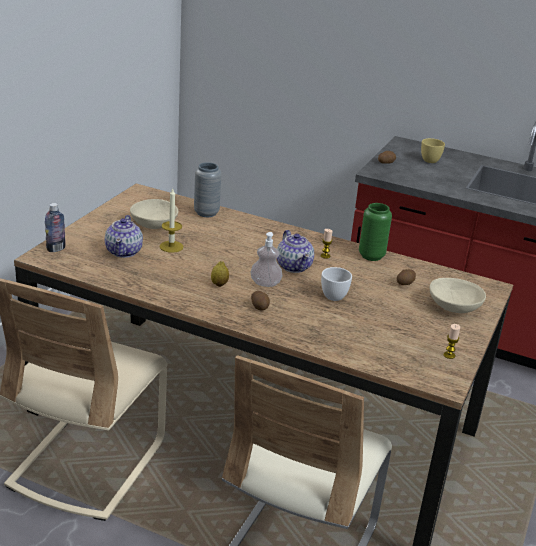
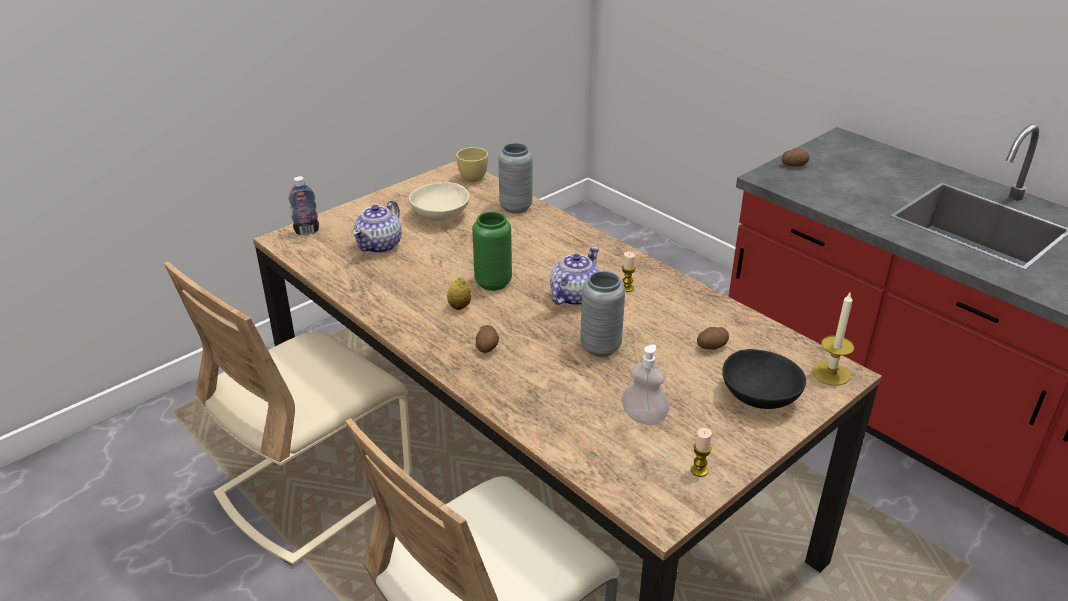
camera: 25 degrees right, 5 degrees up
candle [160,189,183,253] -> candle moved to [812,293,854,386]
soap dispenser [251,232,282,287] -> soap dispenser moved to [621,344,669,425]
teapot [277,230,314,273] -> teapot turned 150 degrees counterclockwise [550,247,599,306]
white cup [321,267,352,301] -> grey vase [580,271,625,357]
green vase [359,203,392,261] -> green vase moved to [472,212,512,291]
yellow cup [421,138,445,163] -> yellow cup moved to [456,147,488,182]
beige bowl [430,278,486,313] -> black bowl [722,349,806,409]

